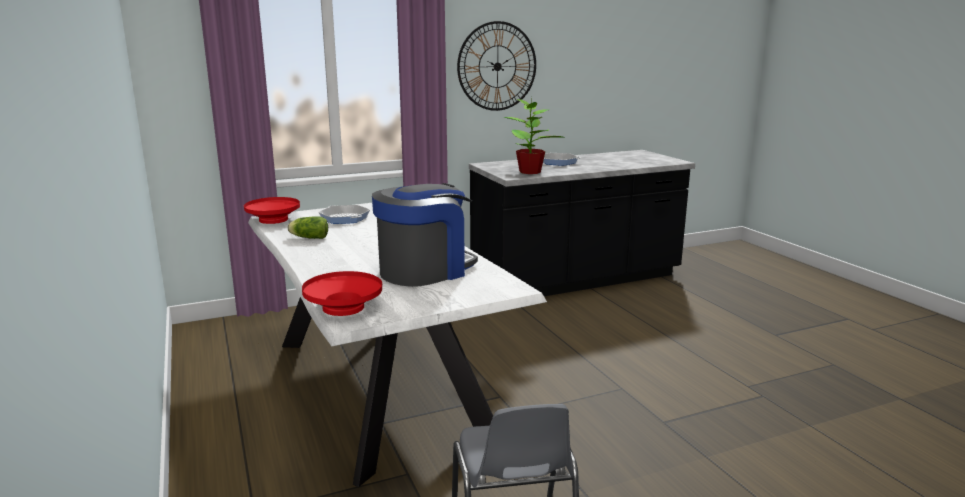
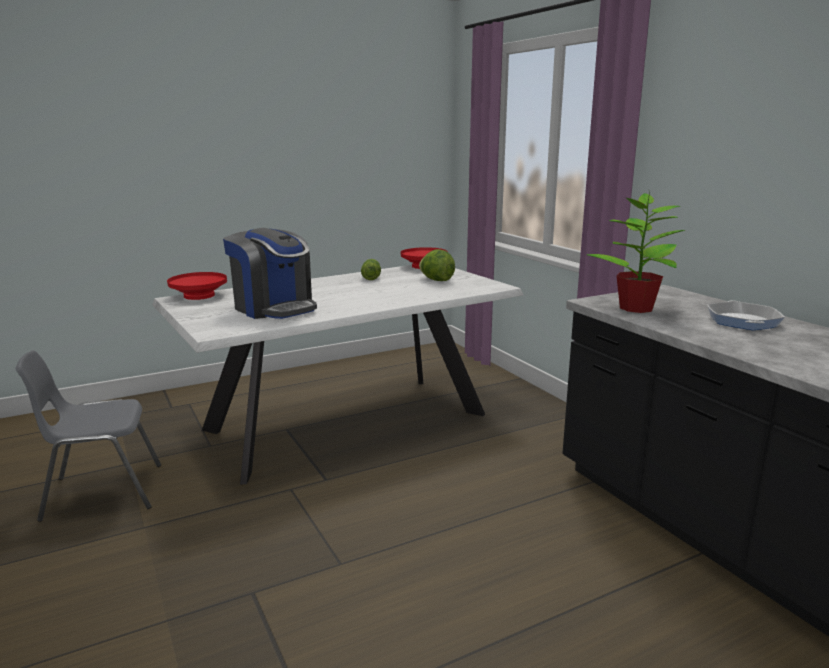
camera: 85 degrees right, 0 degrees up
frying pan [318,205,370,224] -> lettuce [419,249,455,281]
wall clock [457,21,536,111] -> none

